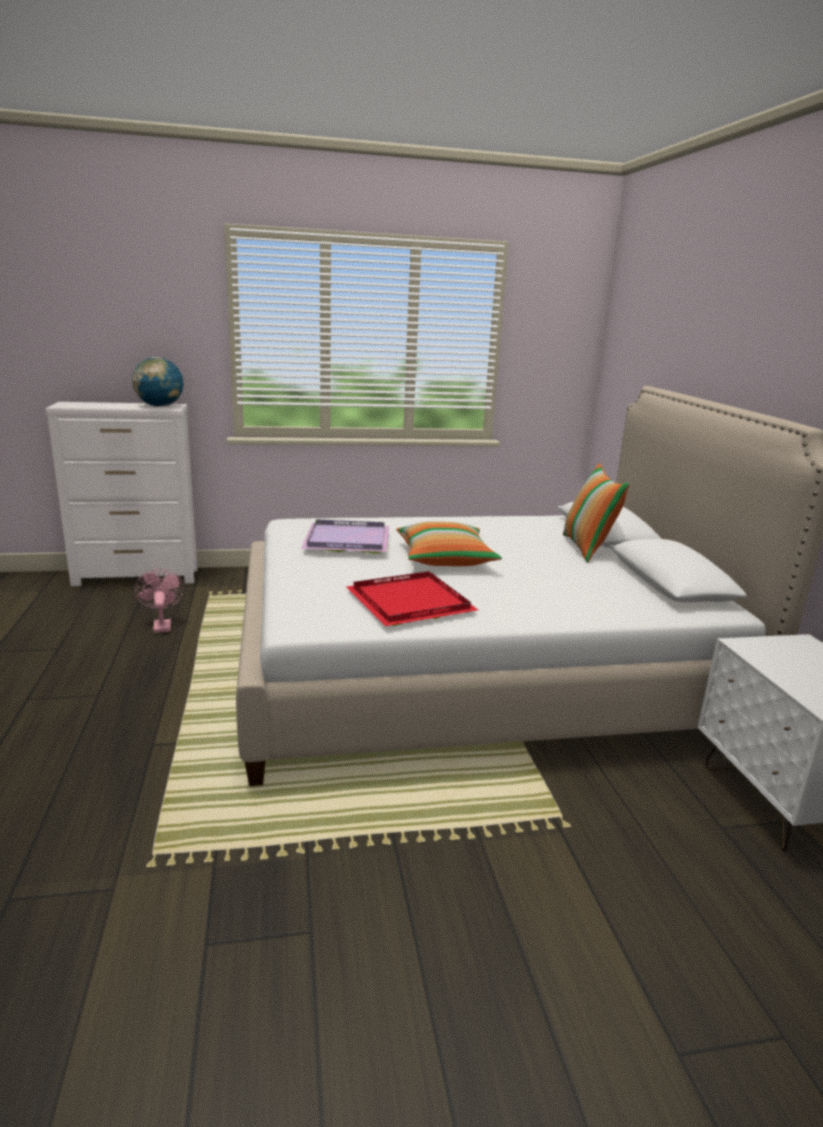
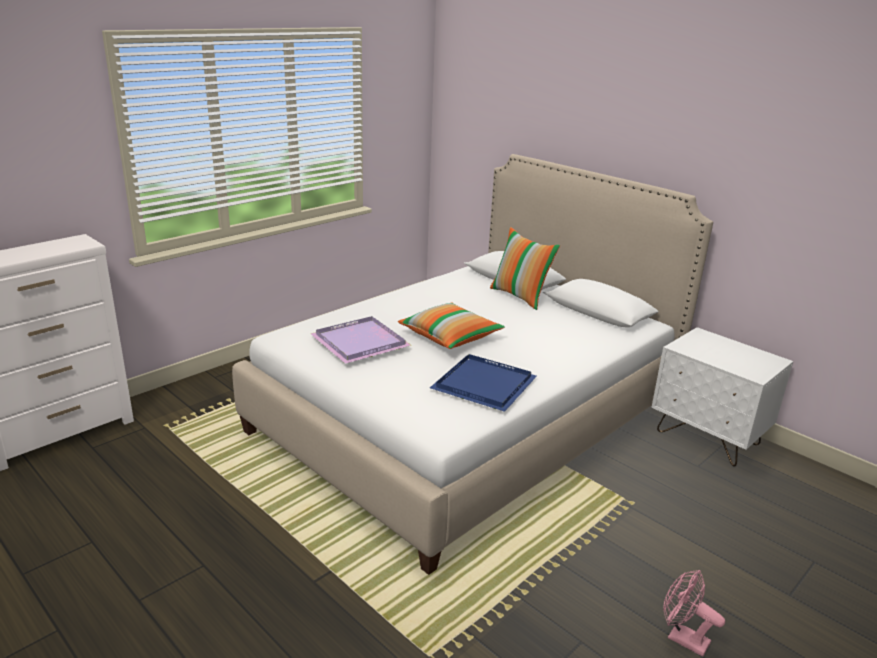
camera: 35 degrees left, 5 degrees up
globe [132,357,184,407] -> none
pink fan [134,569,184,633] -> pink fan moved to [663,570,725,657]
red tray [346,571,478,626] -> blue tray [430,354,537,412]

